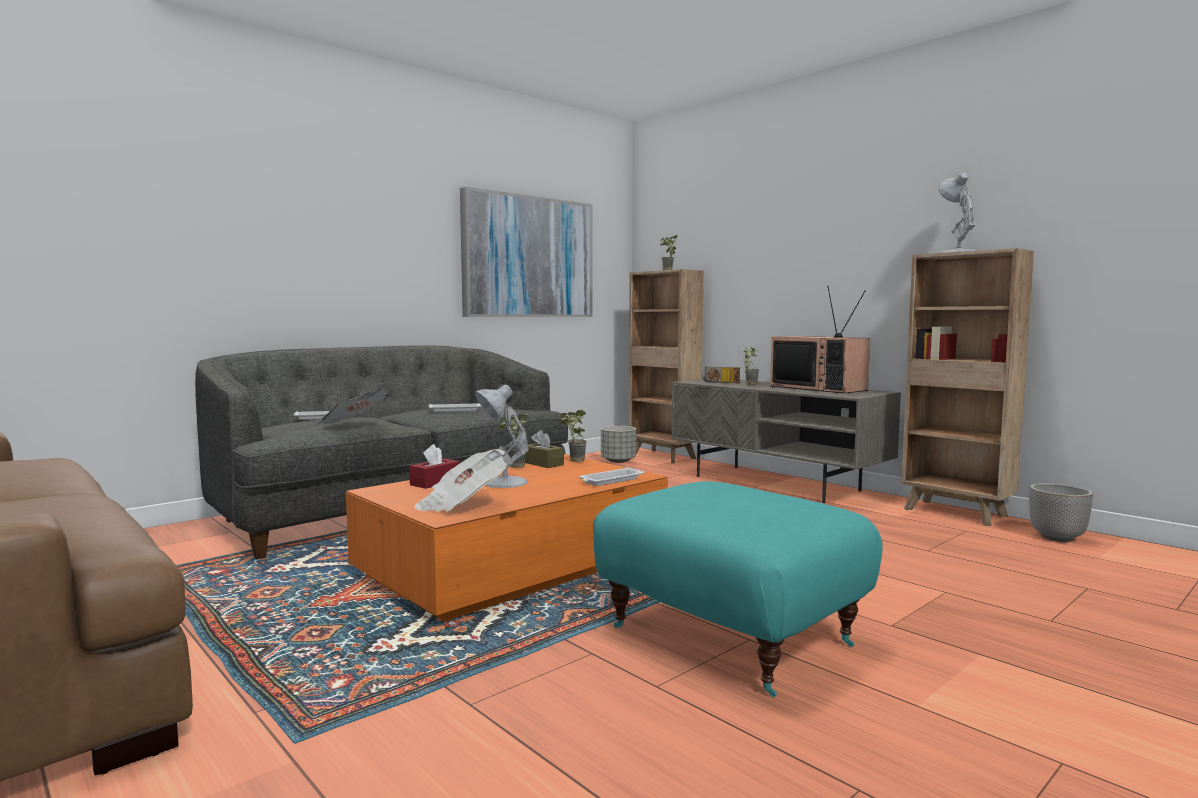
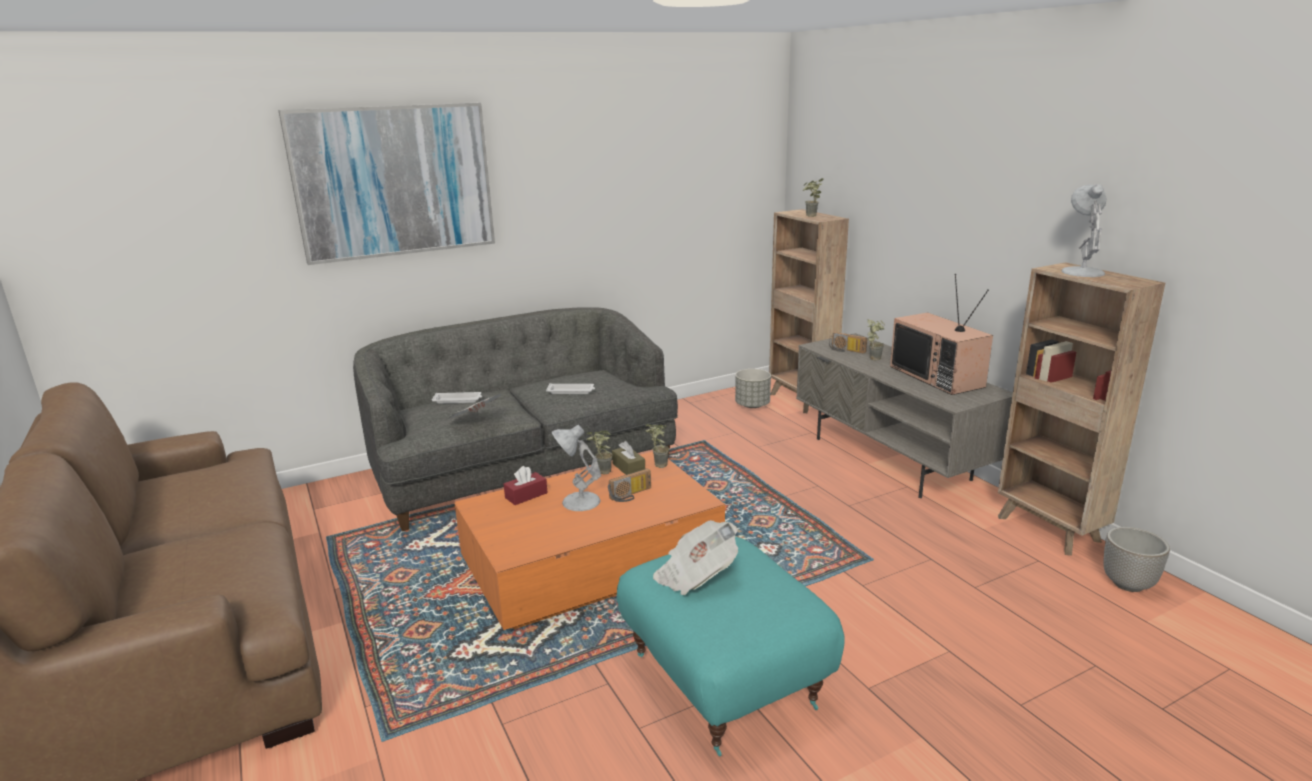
camera: 15 degrees right, 15 degrees up
newspaper [415,449,507,512] -> newspaper moved to [653,520,739,595]
picture [460,187,593,317] -> picture moved to [278,103,495,265]
white tray [579,467,645,486] -> none
none -> radio [608,468,651,502]

